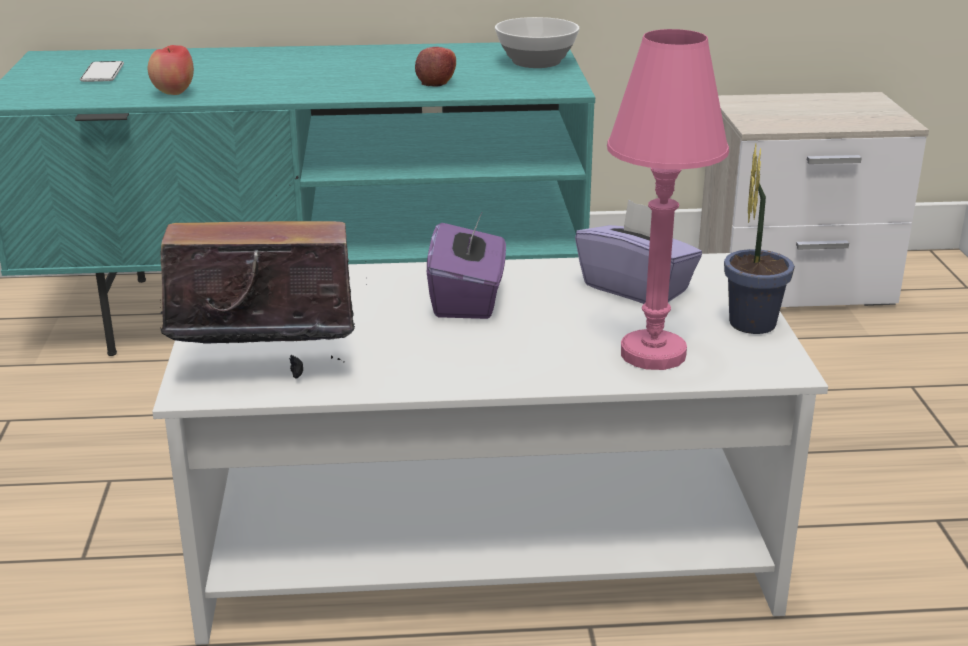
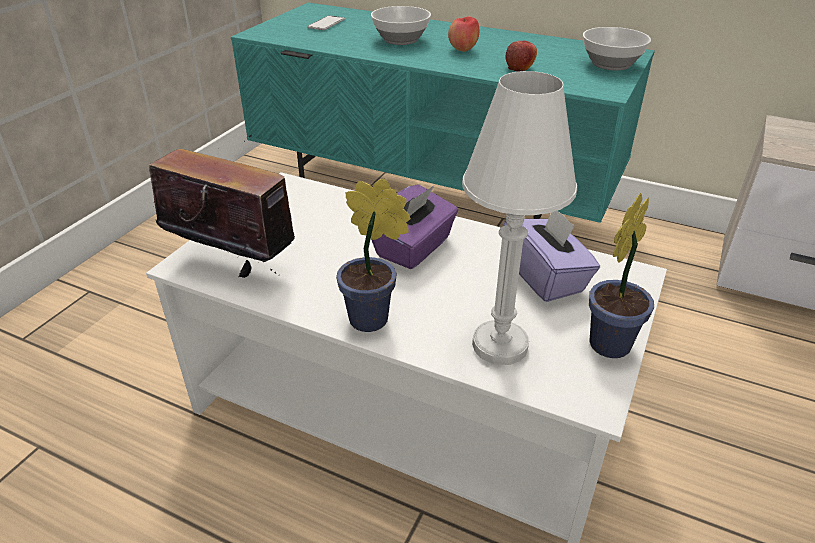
camera: 30 degrees right, 10 degrees up
apple [148,45,194,95] -> apple moved to [448,16,479,52]
pink table lamp [607,29,729,370] -> white table lamp [462,71,577,365]
none -> potted plant [336,179,411,332]
none -> bowl [371,6,431,45]

